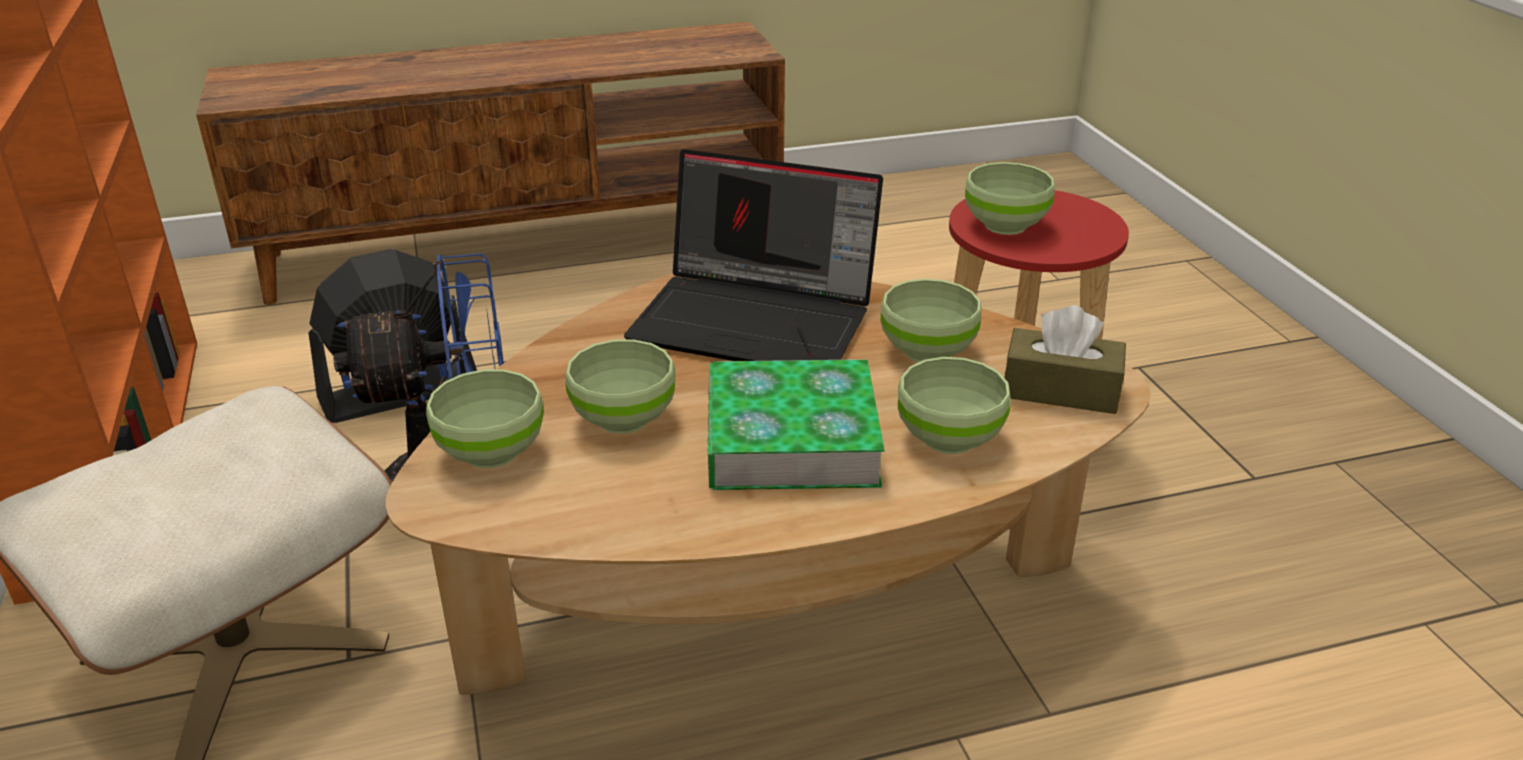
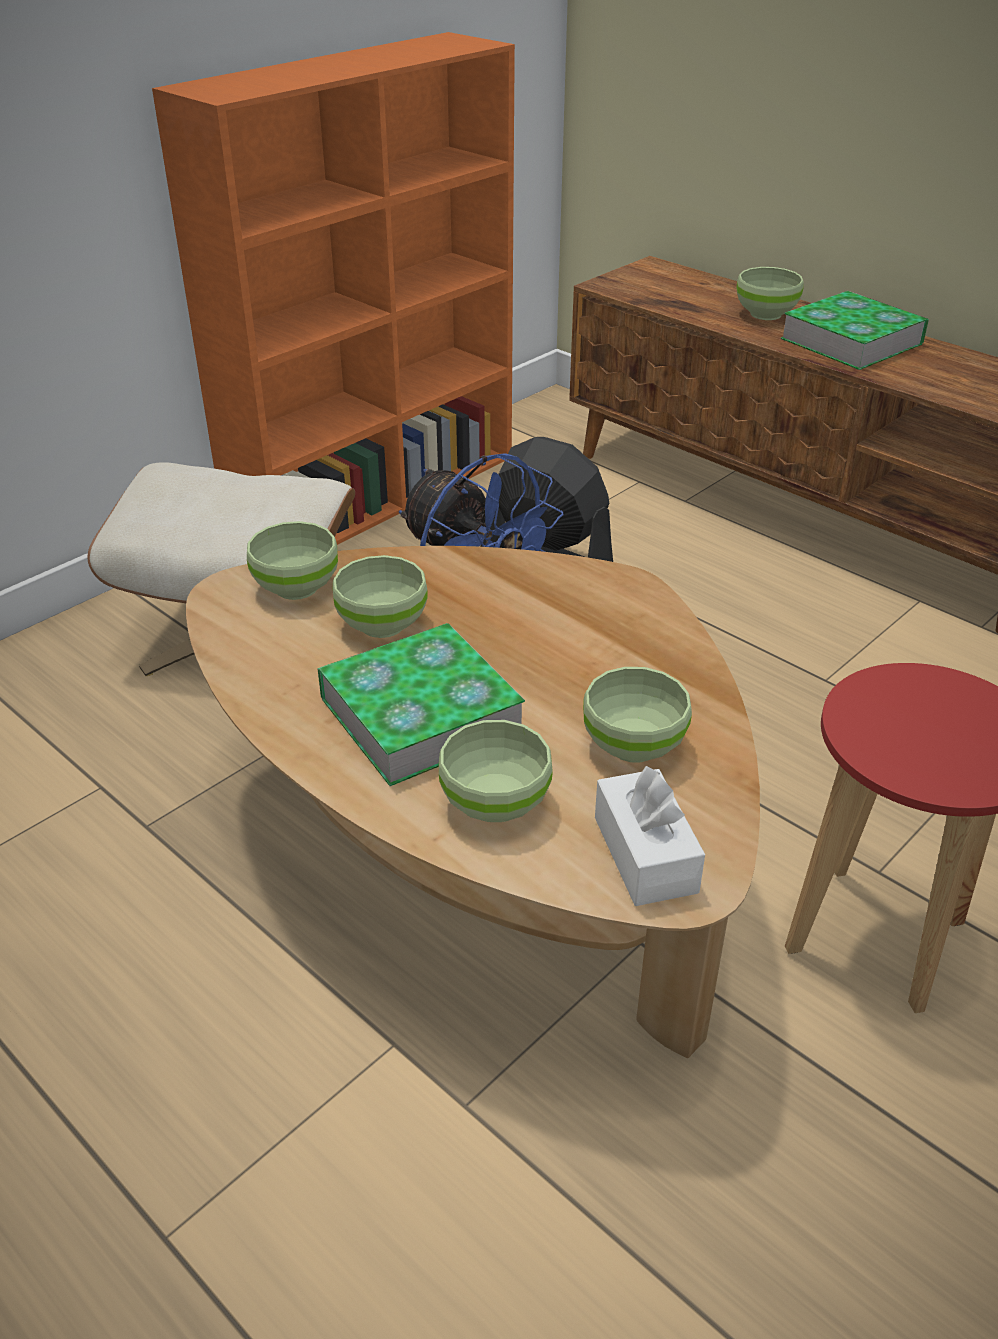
camera: 60 degrees right, 5 degrees up
laptop [624,149,883,361] -> none
green bowl [965,162,1054,235] -> green bowl moved to [737,267,804,320]
brown tissue box [1005,305,1126,414] -> white tissue box [595,766,705,906]
none -> book [781,291,929,370]

